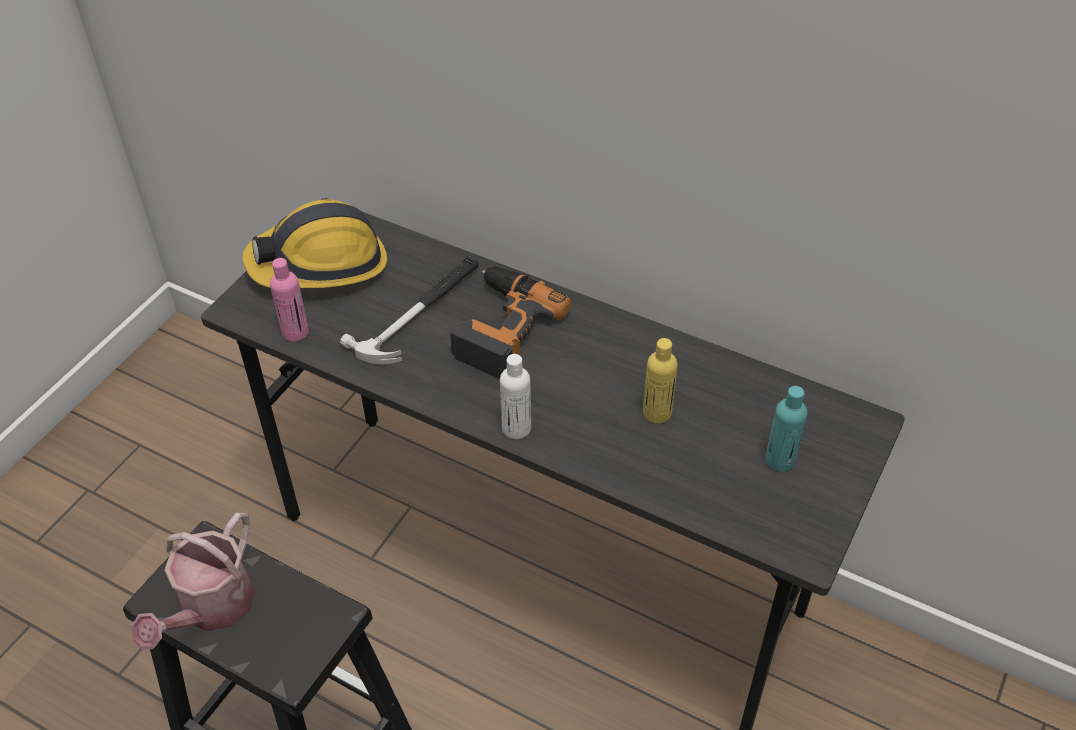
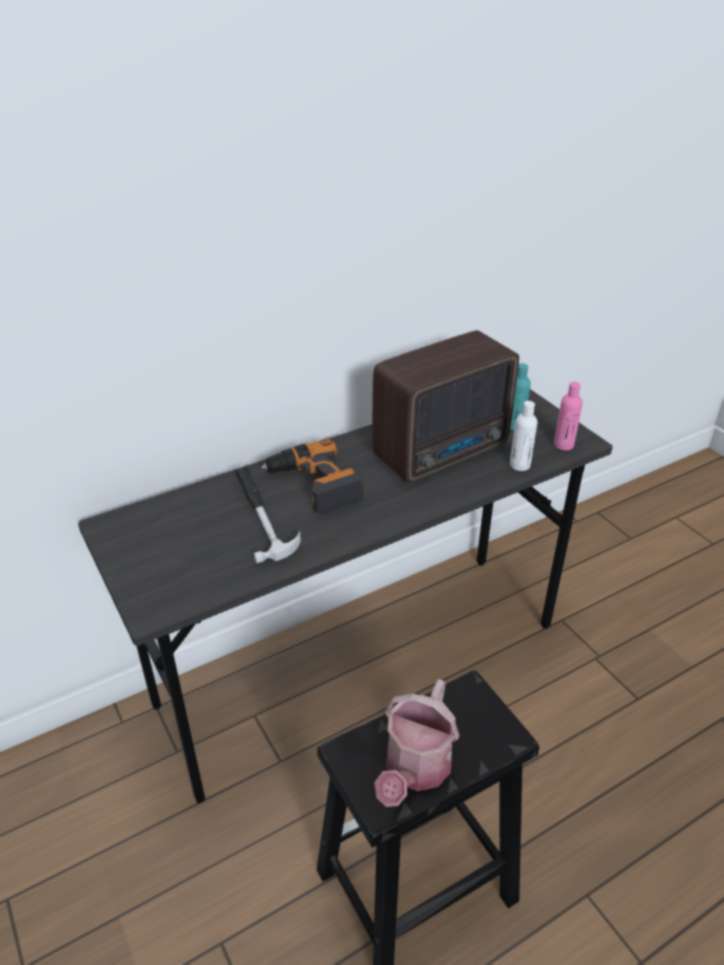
camera: 60 degrees left, 10 degrees down
watering can [131,513,255,650] -> watering can turned 60 degrees clockwise [374,679,460,807]
hard hat [242,200,387,288] -> none
pink bottle [270,258,309,342] -> pink bottle moved to [554,382,582,450]
white bottle [500,354,531,439] -> white bottle moved to [510,401,538,471]
yellow bottle [643,338,678,423] -> radio [372,330,519,483]

